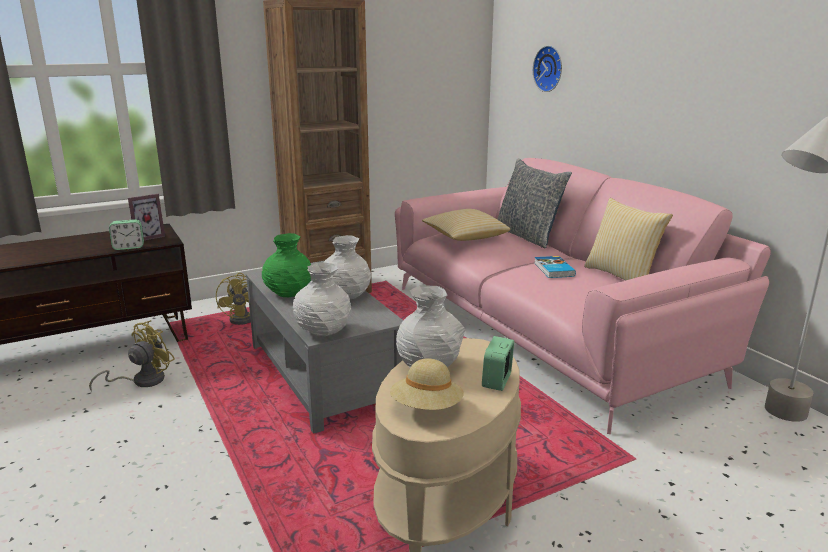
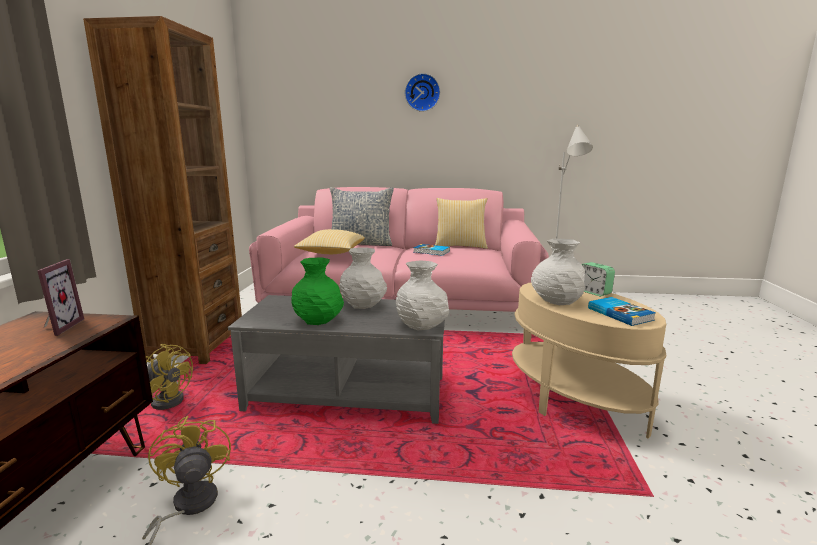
camera: 55 degrees left, 5 degrees down
alarm clock [109,219,144,250] -> none
beige hat [390,359,463,410] -> book [588,297,656,326]
wall clock [533,46,562,92] -> wall clock moved to [405,73,440,112]

